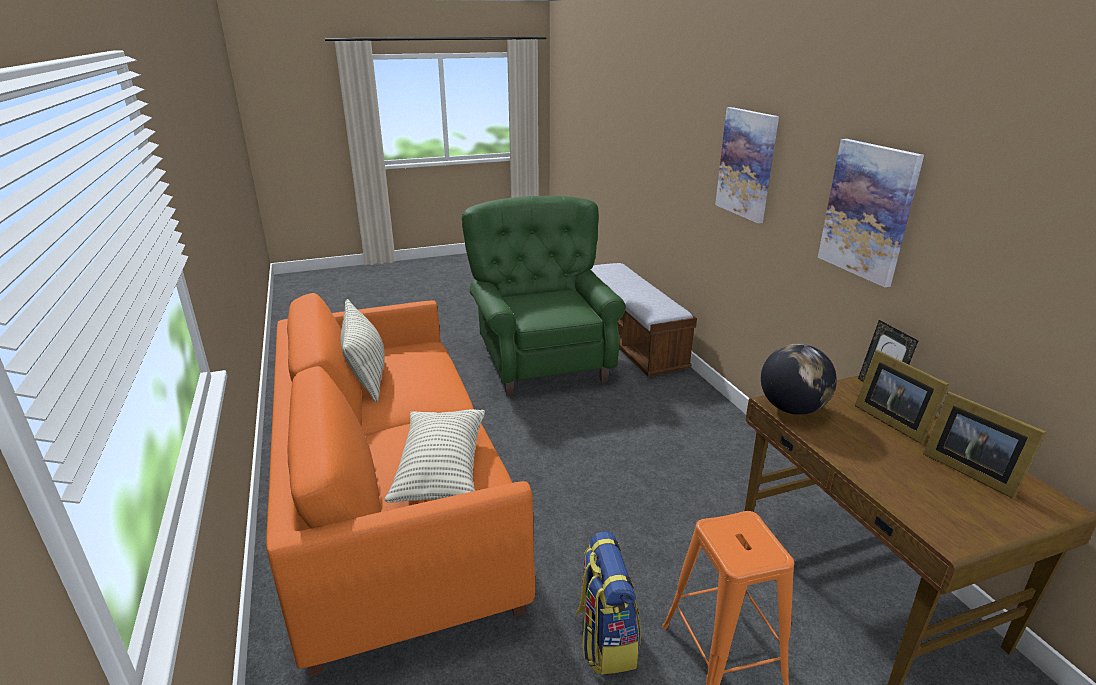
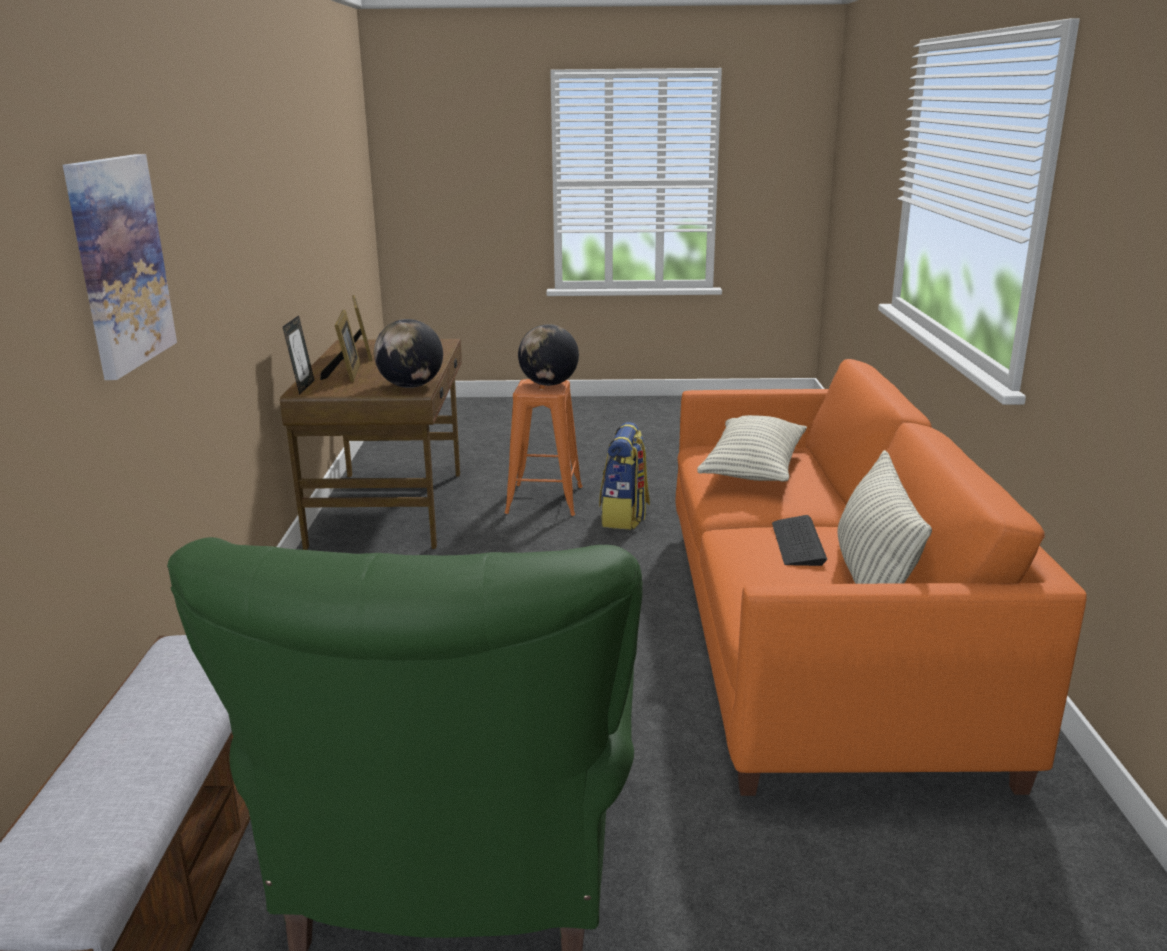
camera: 160 degrees left, 5 degrees down
picture [818,139,924,288] -> none
none -> globe [518,324,579,386]
none -> keyboard [772,515,827,566]

